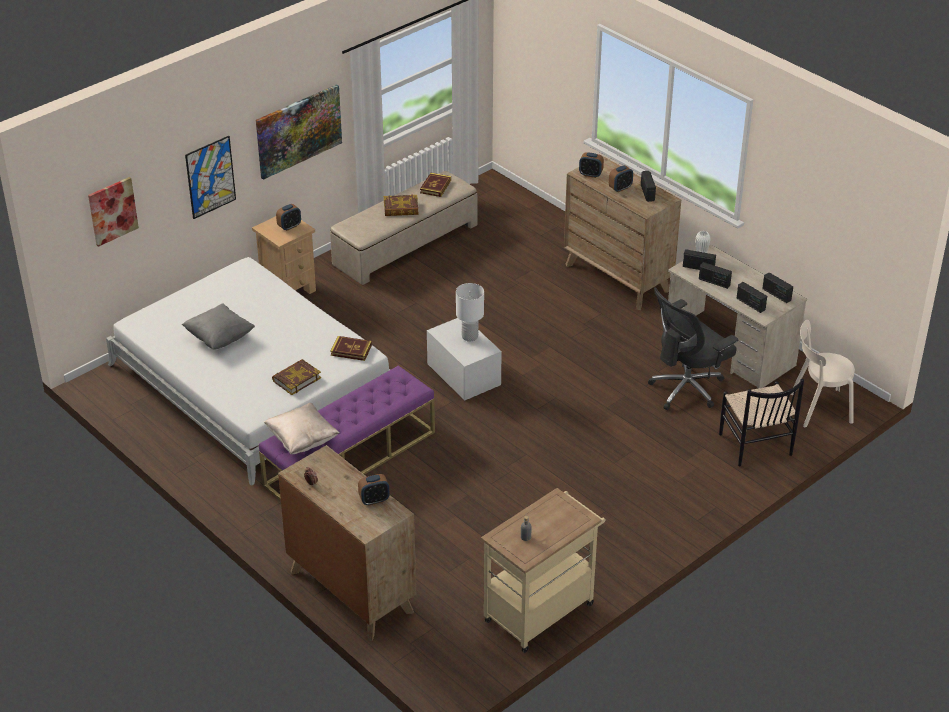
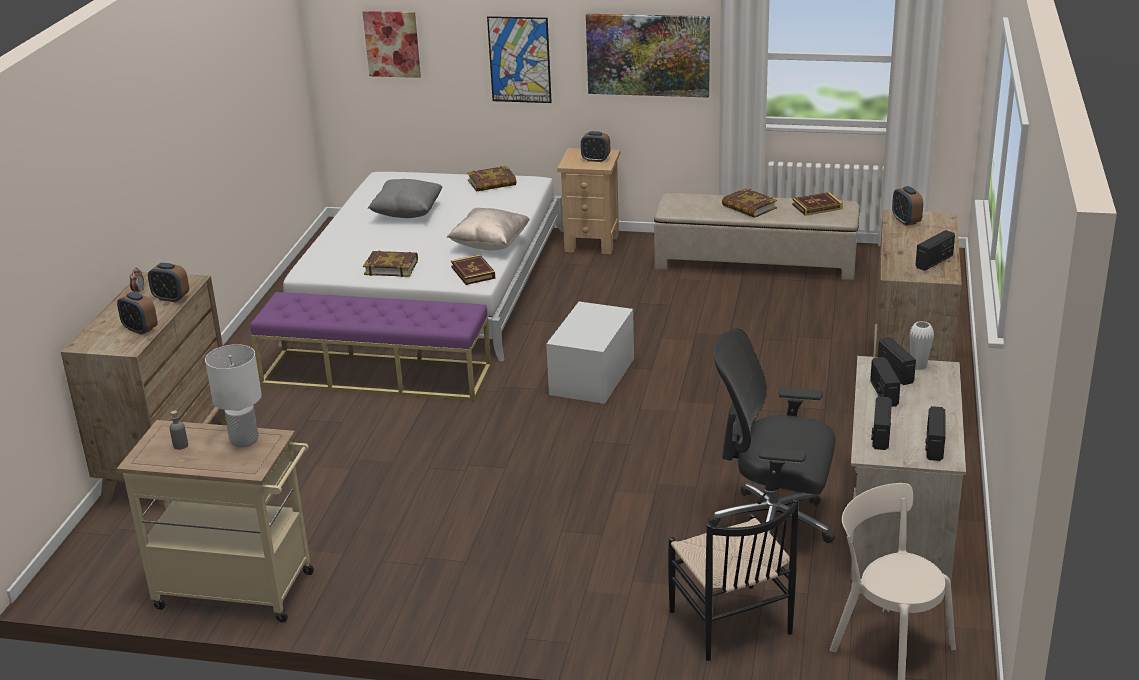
camera: 55 degrees right, 10 degrees down
beige pillow [264,403,340,454] -> beige pillow moved to [447,208,530,250]
white table lamp [456,283,484,342] -> white table lamp moved to [205,344,262,448]
alarm clock [609,165,633,192] -> alarm clock moved to [148,263,189,303]
black chair [719,379,804,466] -> black chair turned 60 degrees counterclockwise [668,498,799,661]
none -> book [467,166,516,192]

